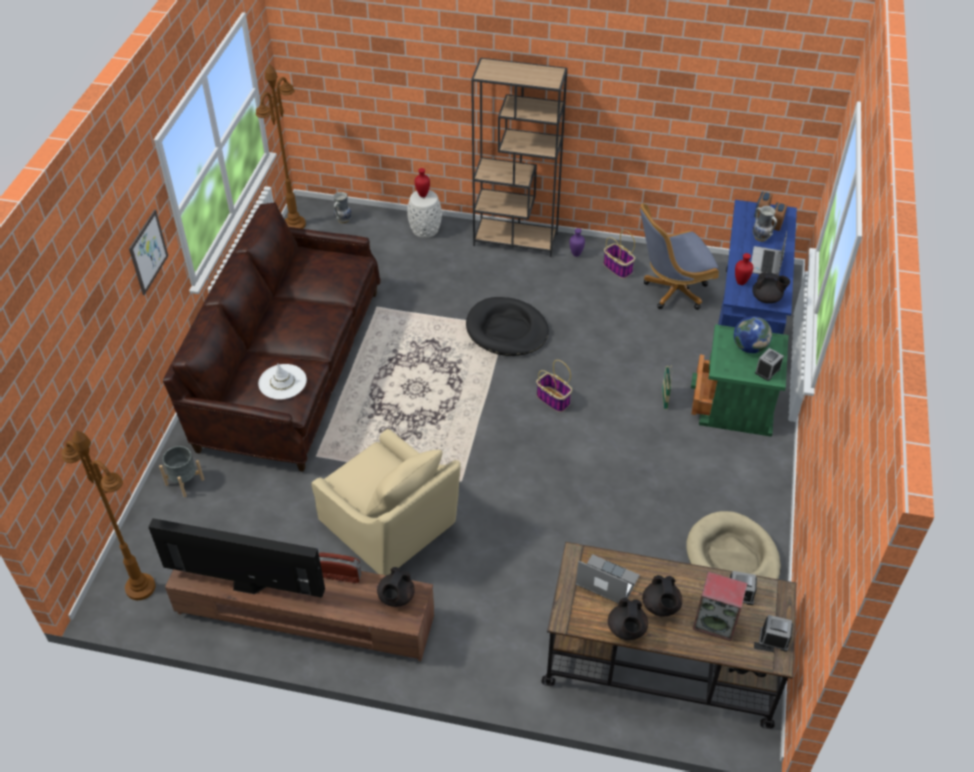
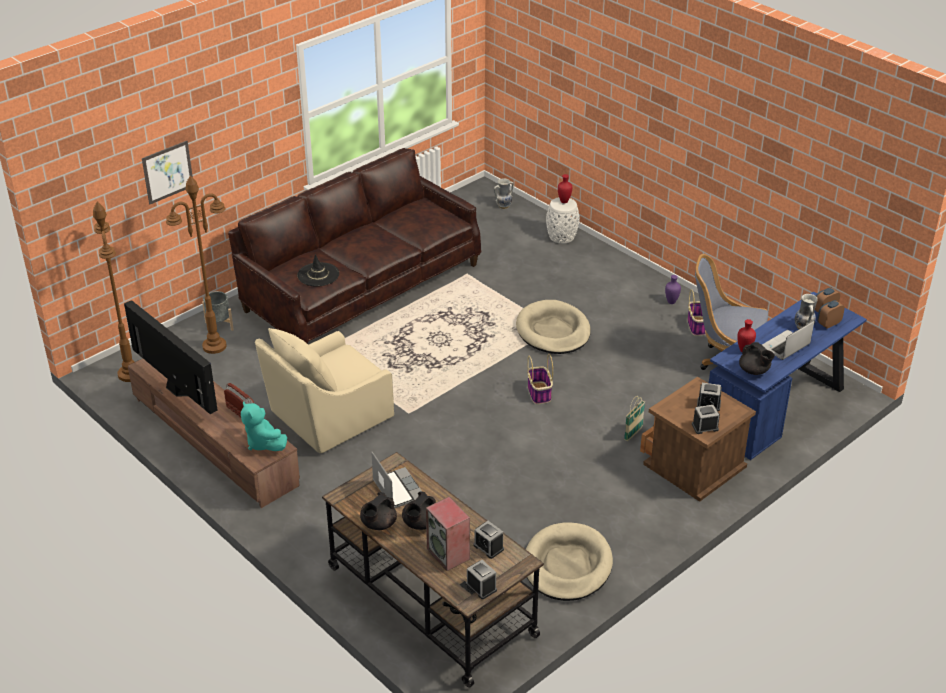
camera: 35 degrees right, 10 degrees down
picture [129,209,168,295] -> picture moved to [142,141,193,204]
brown floor lamp [256,64,306,229] -> brown floor lamp moved to [166,176,227,354]
white hat [258,363,307,400] -> black hat [297,254,339,287]
beige armchair [311,429,461,576] -> beige armchair turned 60 degrees clockwise [255,328,394,453]
black teapot [377,567,415,607] -> turquoise plush toy [241,401,287,451]
black dog bed [466,297,549,356] -> beige dog bed [516,300,591,354]
bookcase [471,58,567,257] -> none
green nightstand [691,324,788,437] -> brown nightstand [640,377,756,502]
globe [734,316,772,353] -> alarm clock [697,383,722,411]

